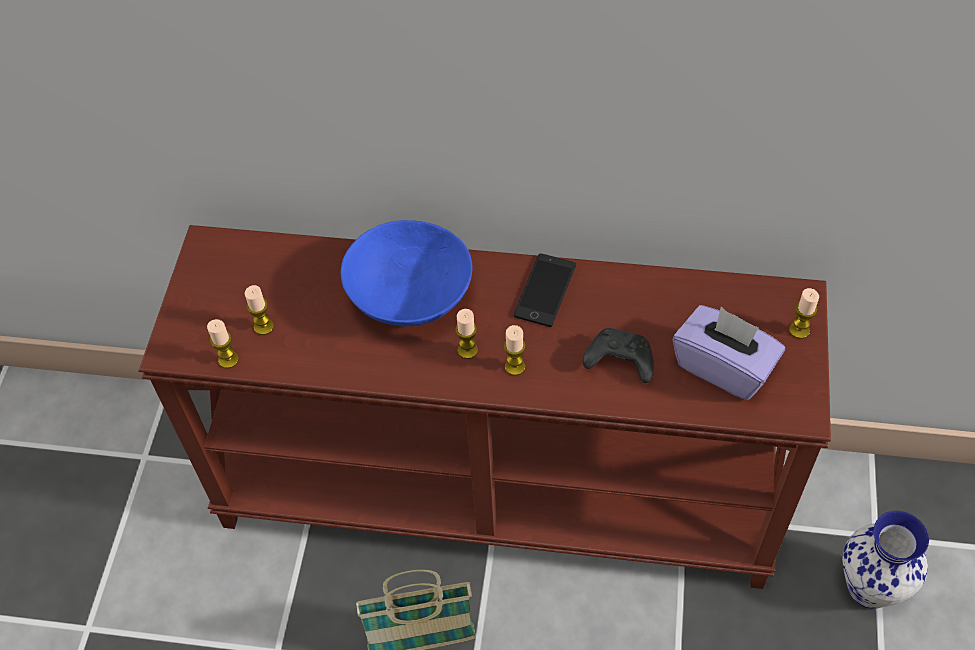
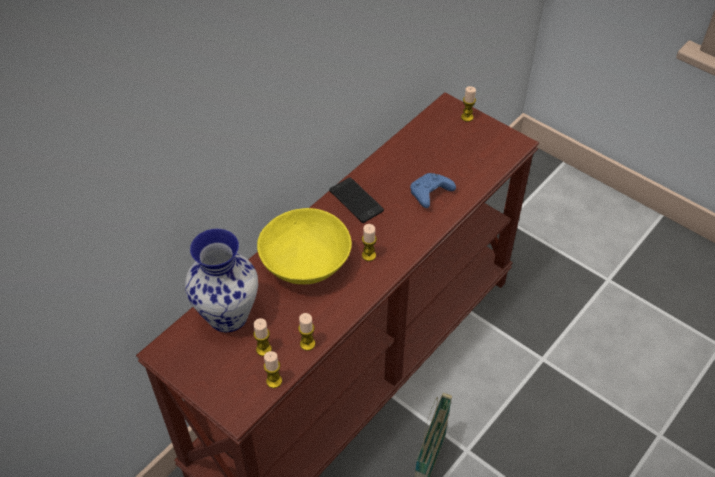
camera: 60 degrees left, 5 degrees down
blue bowl [341,220,472,326] -> yellow bowl [257,208,352,284]
candle [504,325,525,376] -> candle moved to [298,313,315,351]
black game controller [583,328,654,383] -> blue game controller [410,173,456,208]
purple tissue box [673,305,785,400] -> none
vase [842,511,929,609] -> vase moved to [185,229,258,332]

